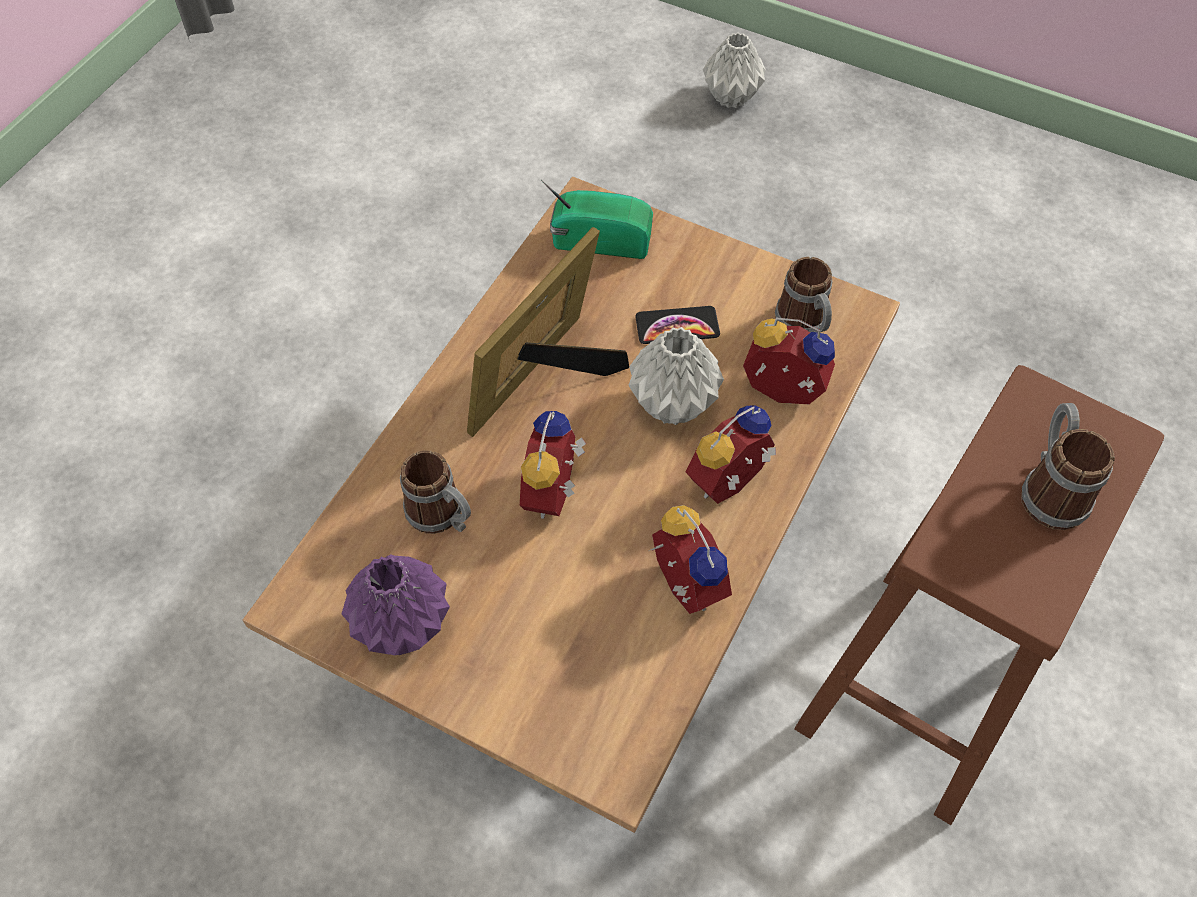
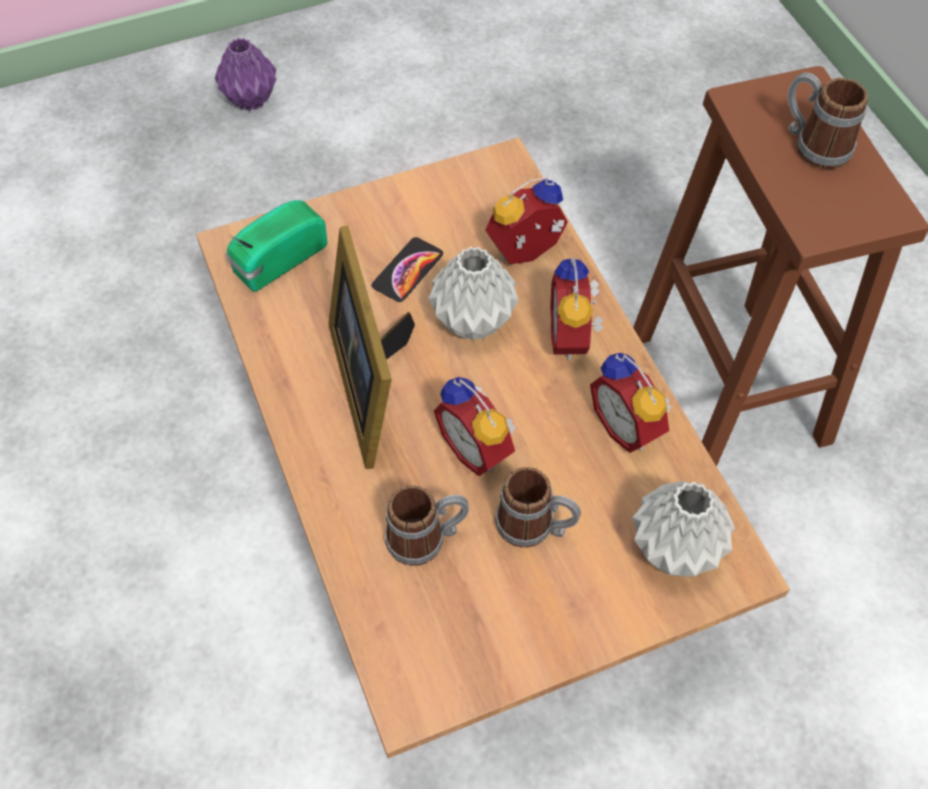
camera: 50 degrees left, 0 degrees up
purple vase [342,554,450,655] -> purple vase moved to [215,38,276,111]
alarm clock [649,505,732,614] -> alarm clock turned 135 degrees counterclockwise [590,353,671,453]
grey vase [703,33,766,108] -> grey vase moved to [632,481,735,577]
mug [775,257,832,333] -> mug moved to [495,467,581,548]

